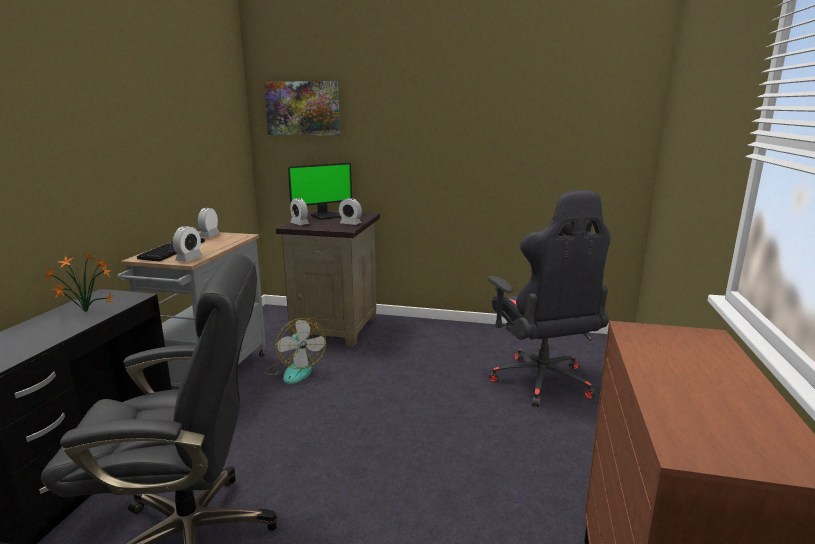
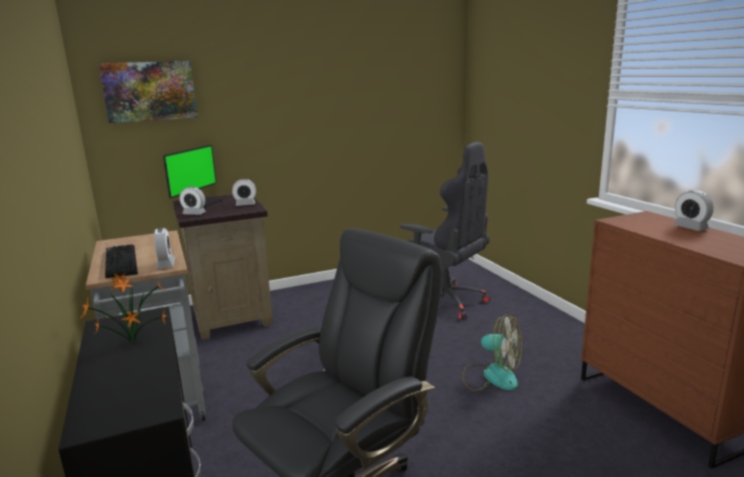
camera: 35 degrees left, 0 degrees up
alarm clock [198,208,220,238] -> alarm clock moved to [673,190,714,231]
fan [264,318,326,384] -> fan moved to [462,314,522,391]

